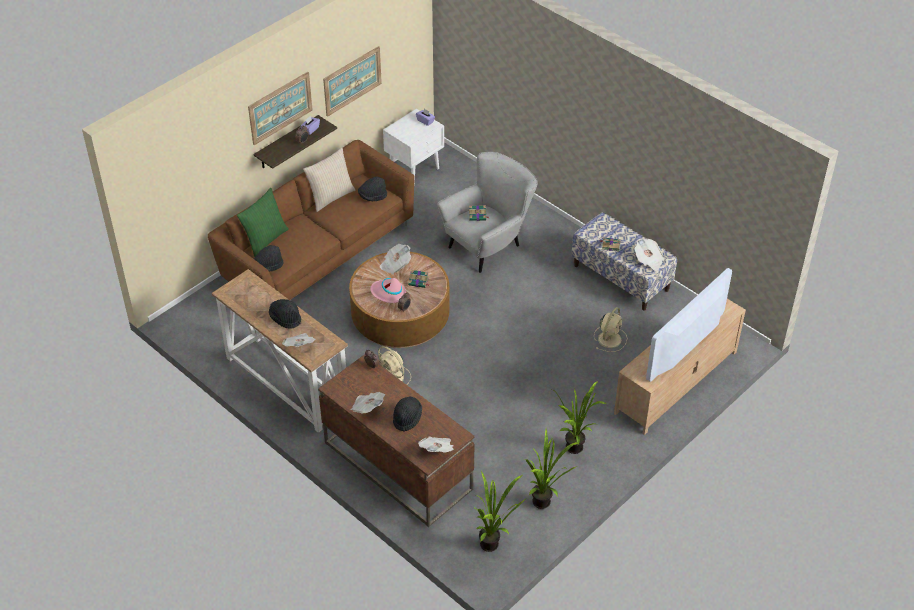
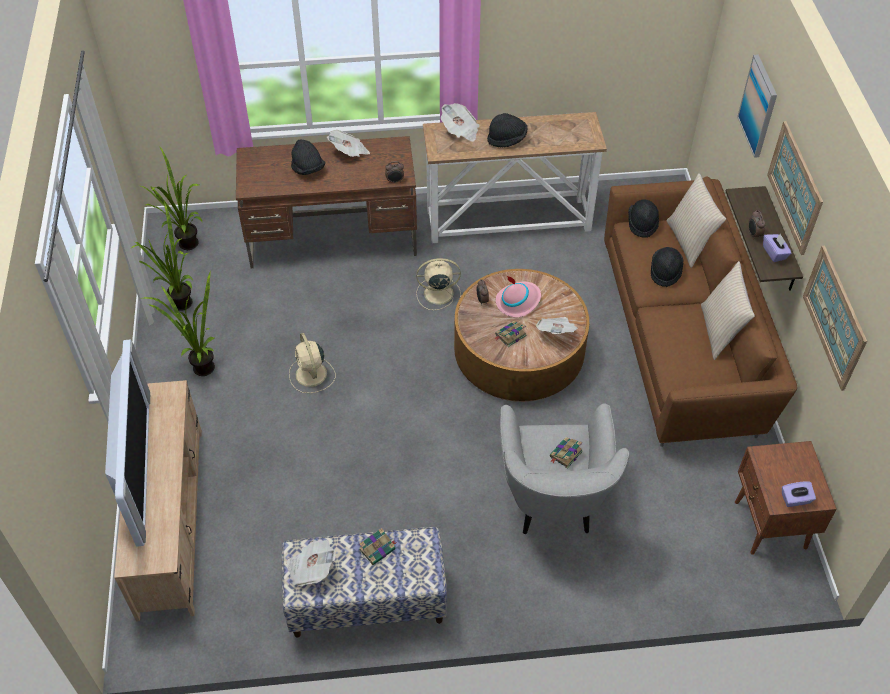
camera: 130 degrees right, 5 degrees up
green pillow [237,188,289,257] -> beige pillow [667,173,726,268]
black hat [358,176,387,201] -> black hat moved to [651,247,684,287]
white nightstand [383,109,444,186] -> brown nightstand [735,441,837,555]
newspaper [418,436,454,453] -> none
beige fan [594,307,627,352] -> beige fan moved to [289,333,336,393]
none -> picture [737,55,777,158]

